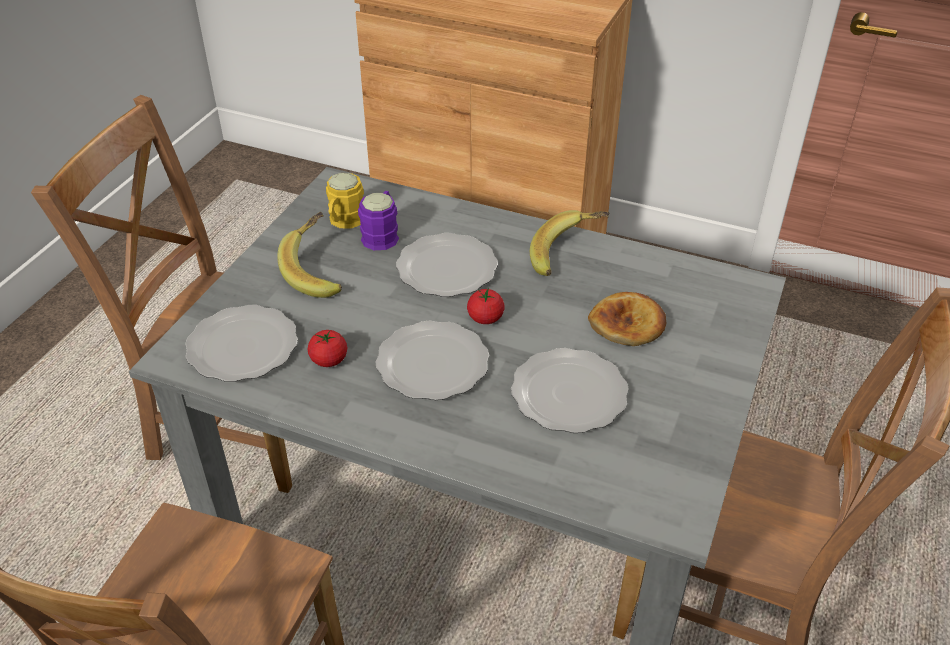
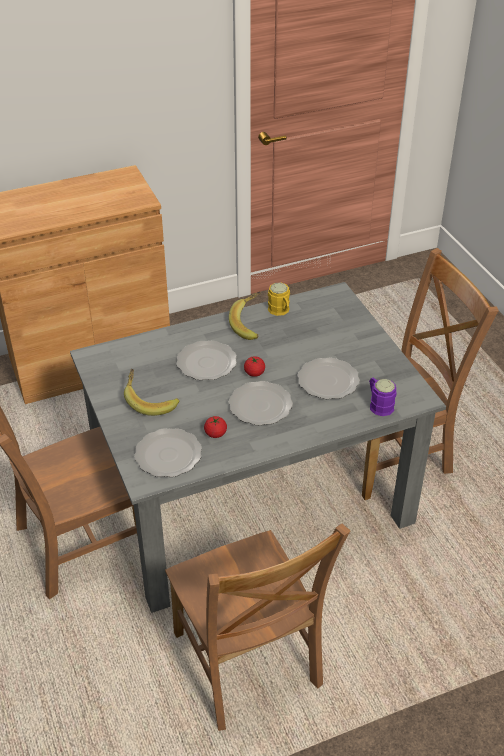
camera: 45 degrees left, 0 degrees up
yellow mug [326,173,364,229] -> yellow mug moved to [268,282,290,316]
purple mug [358,191,399,250] -> purple mug moved to [369,378,396,416]
bread [588,292,666,346] -> none

